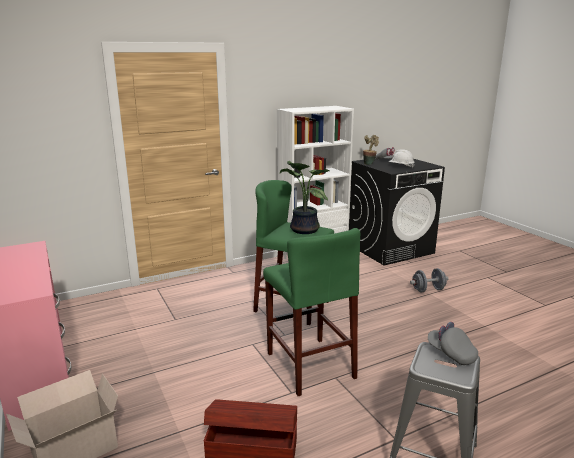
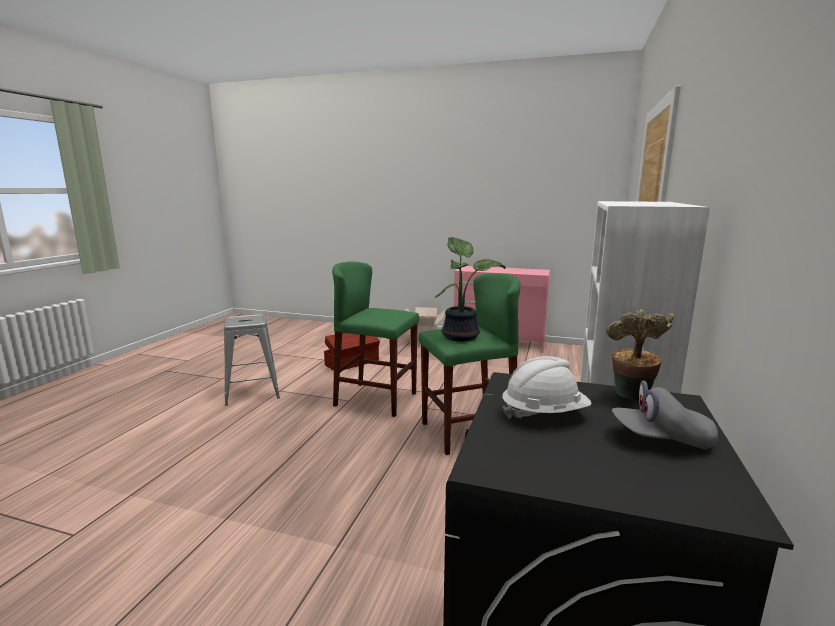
camera: 135 degrees right, 5 degrees down
grey dumbbell [410,268,449,292] -> none
grey cap [428,322,478,365] -> none

